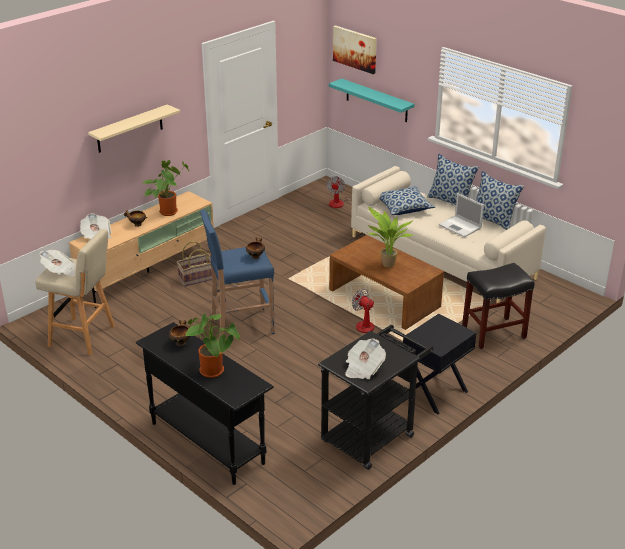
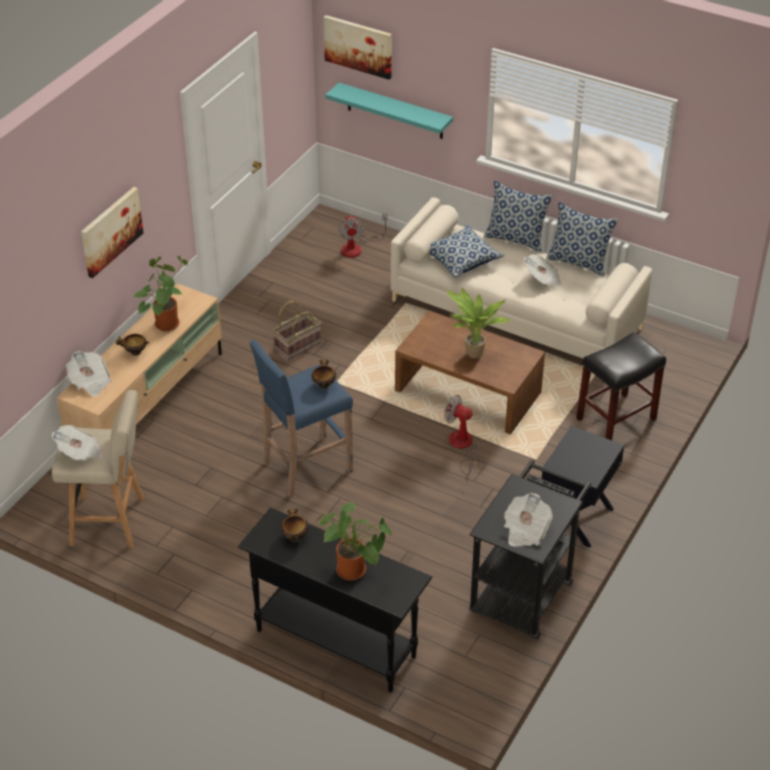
camera: 15 degrees left, 10 degrees up
beige shelf [88,104,180,153] -> picture [81,187,143,278]
basket [177,241,212,286] -> basket moved to [273,301,321,360]
laptop [439,193,484,237] -> newspaper [524,254,562,286]

